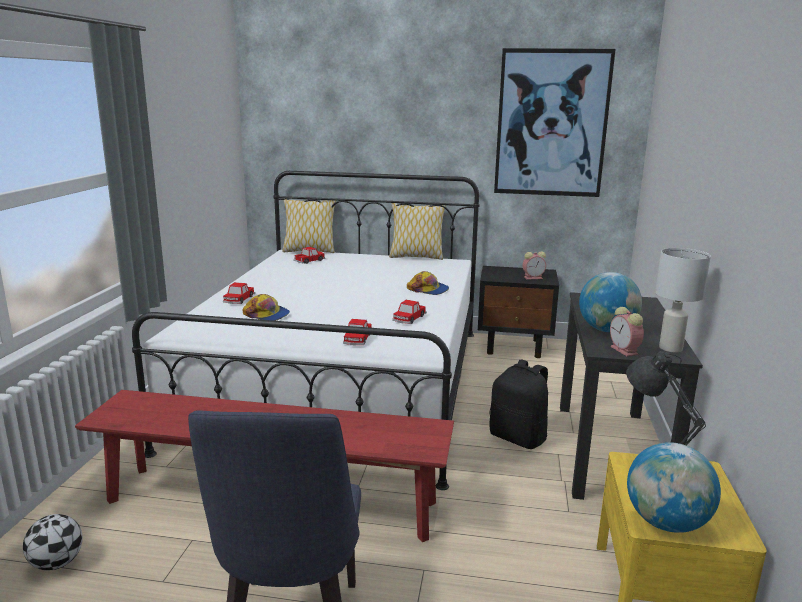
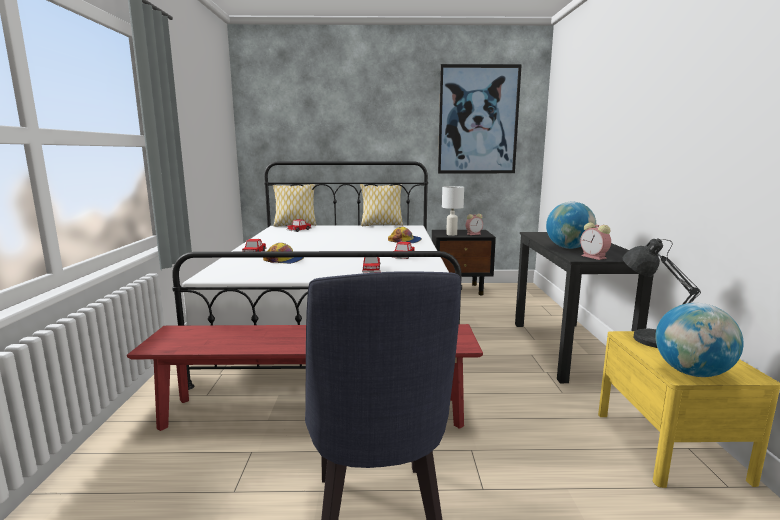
camera: 10 degrees left, 5 degrees down
football [23,514,83,571] -> none
black backpack [489,360,548,449] -> none
white table lamp [655,248,711,352] -> white table lamp moved to [442,186,464,236]

